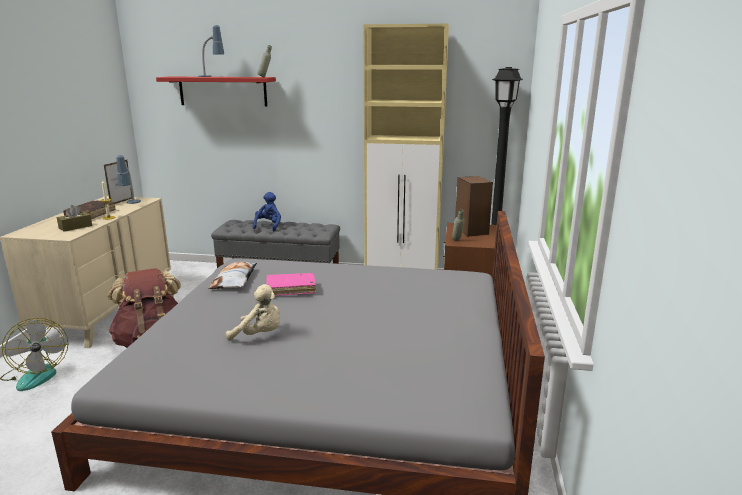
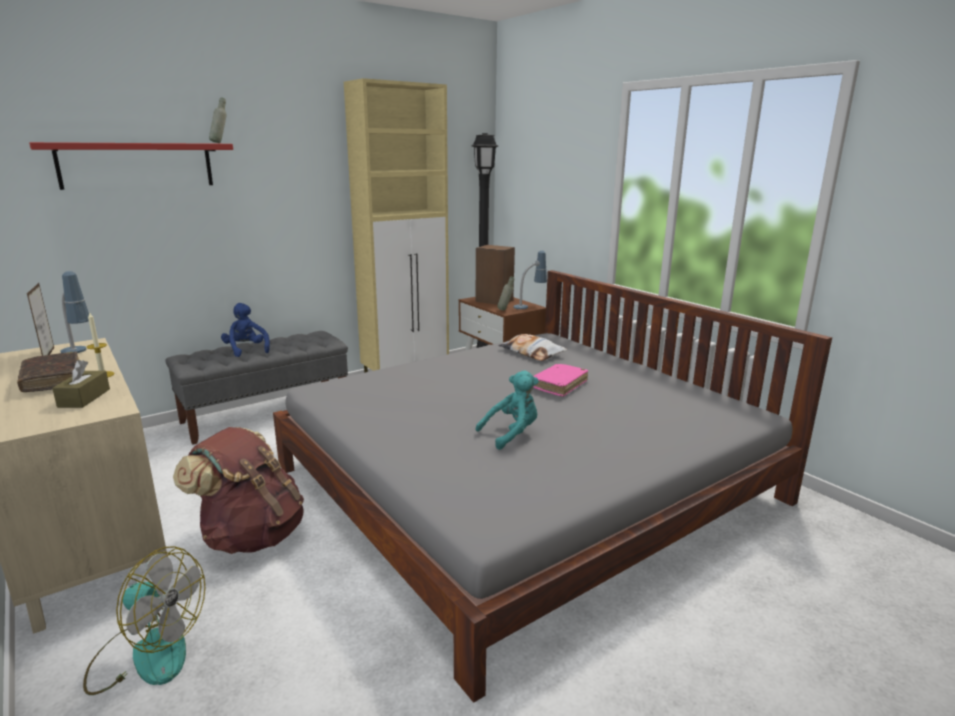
camera: 45 degrees left, 0 degrees up
table lamp [198,25,224,77] -> table lamp moved to [513,250,547,309]
pillow [208,262,257,289] -> pillow moved to [498,334,567,361]
beige plush toy [226,284,280,341] -> turquoise plush toy [476,370,539,450]
pink book [267,273,316,296] -> pink book moved to [533,364,588,397]

